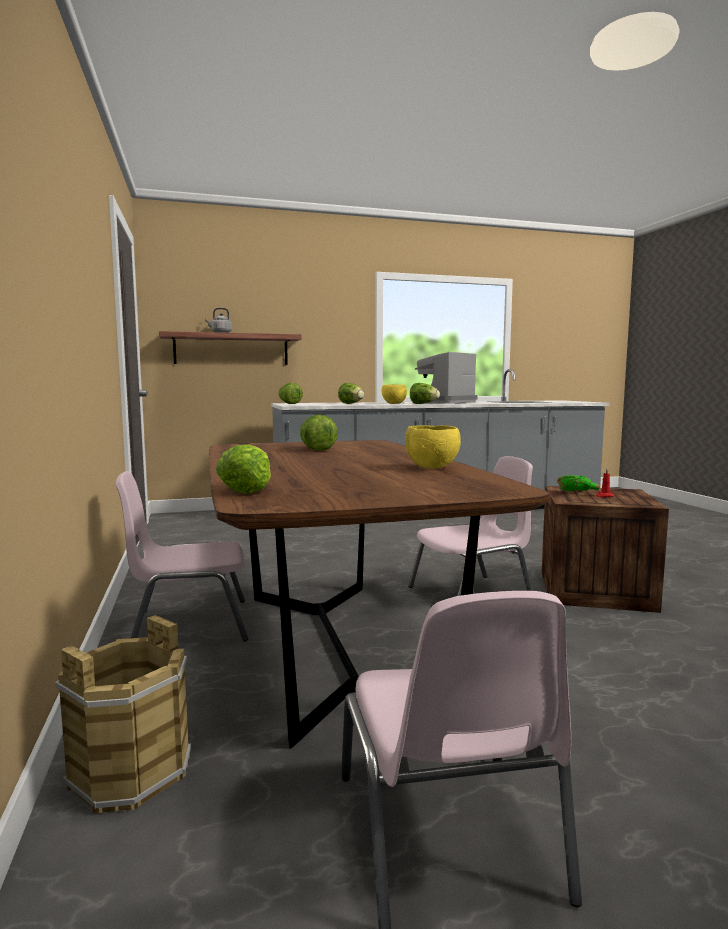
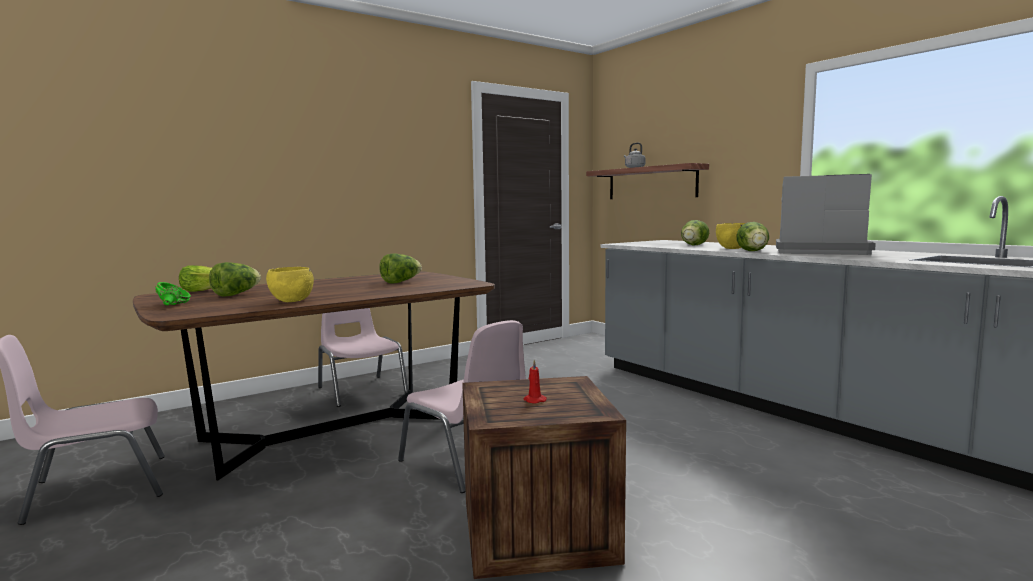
camera: 70 degrees right, 0 degrees up
brown bucket [55,615,191,814] -> none
lettuce [278,383,303,404] -> lettuce moved to [209,262,261,296]
green bowl [557,475,600,491] -> green bowl moved to [156,282,191,305]

